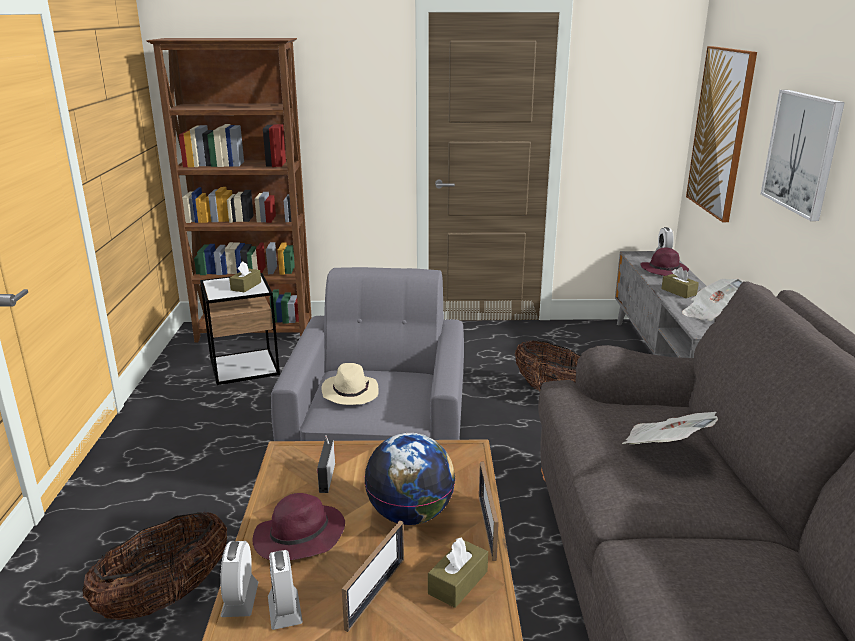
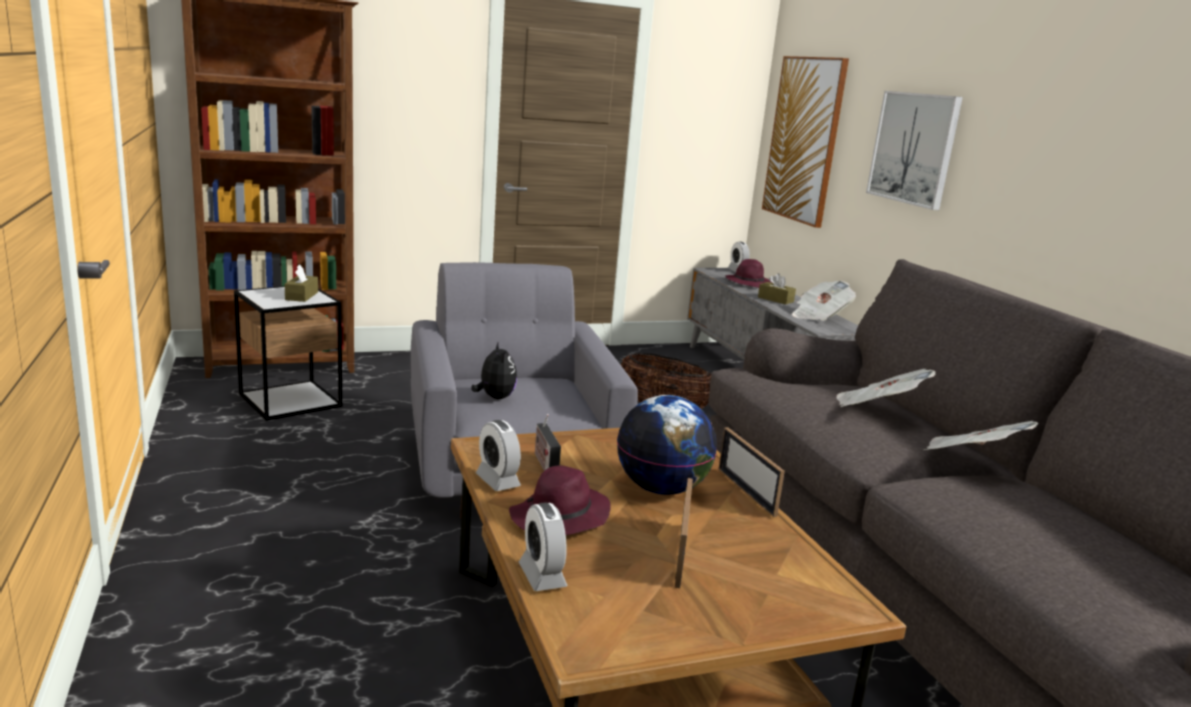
camera: 20 degrees left, 5 degrees down
basket [82,512,227,620] -> none
alarm clock [268,550,303,630] -> alarm clock moved to [476,420,521,491]
beige hat [321,363,379,405] -> plush toy [471,341,517,399]
brown tissue box [428,538,488,608] -> none
none -> newspaper [924,421,1039,450]

